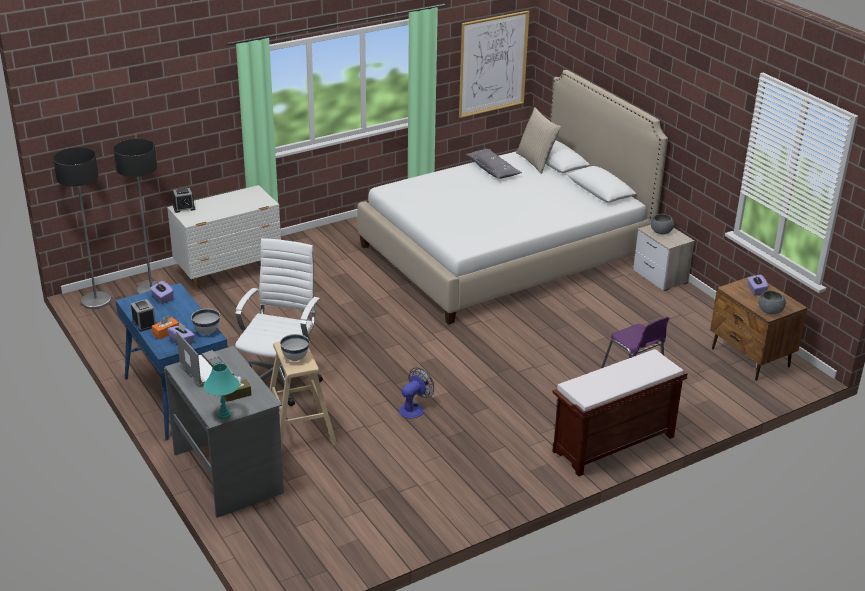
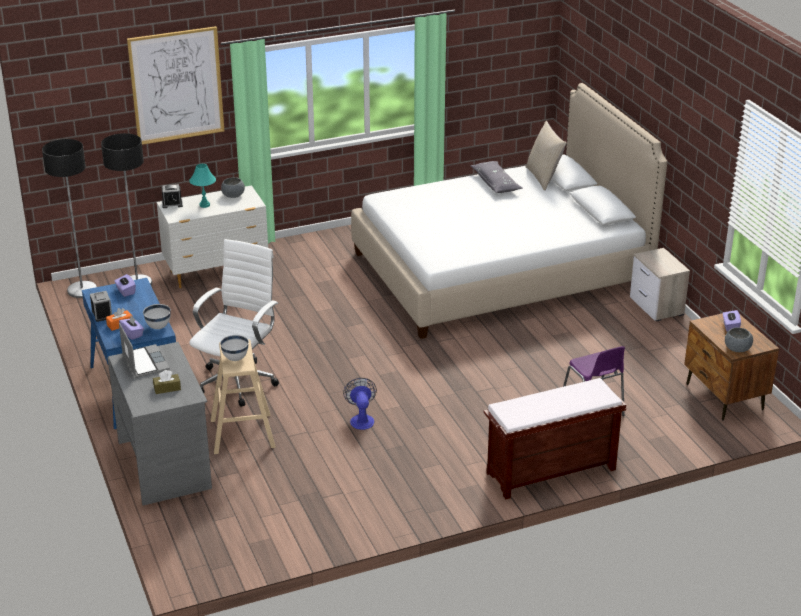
camera: 10 degrees right, 0 degrees up
turquoise table lamp [203,364,240,420] -> turquoise table lamp moved to [189,164,216,208]
fan [399,367,434,419] -> fan turned 60 degrees counterclockwise [343,378,377,430]
picture [459,11,529,118] -> picture moved to [127,26,224,145]
grey bowl [651,214,674,234] -> grey bowl moved to [221,177,245,198]

